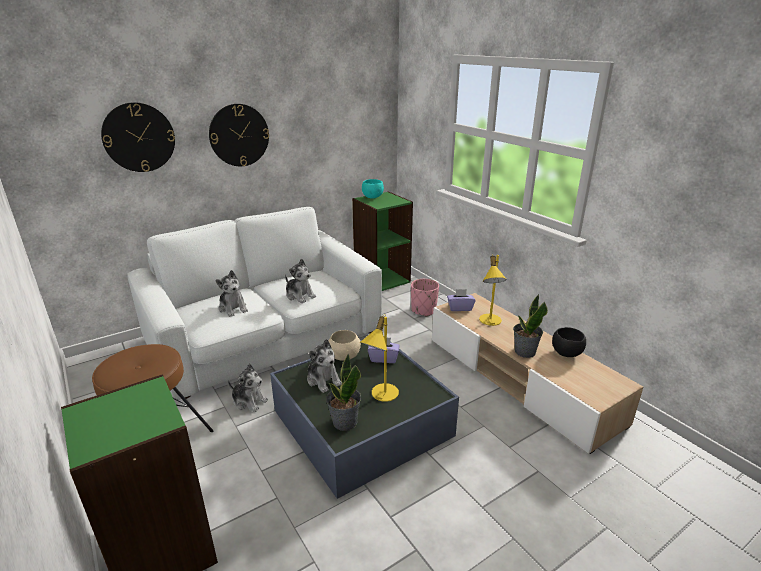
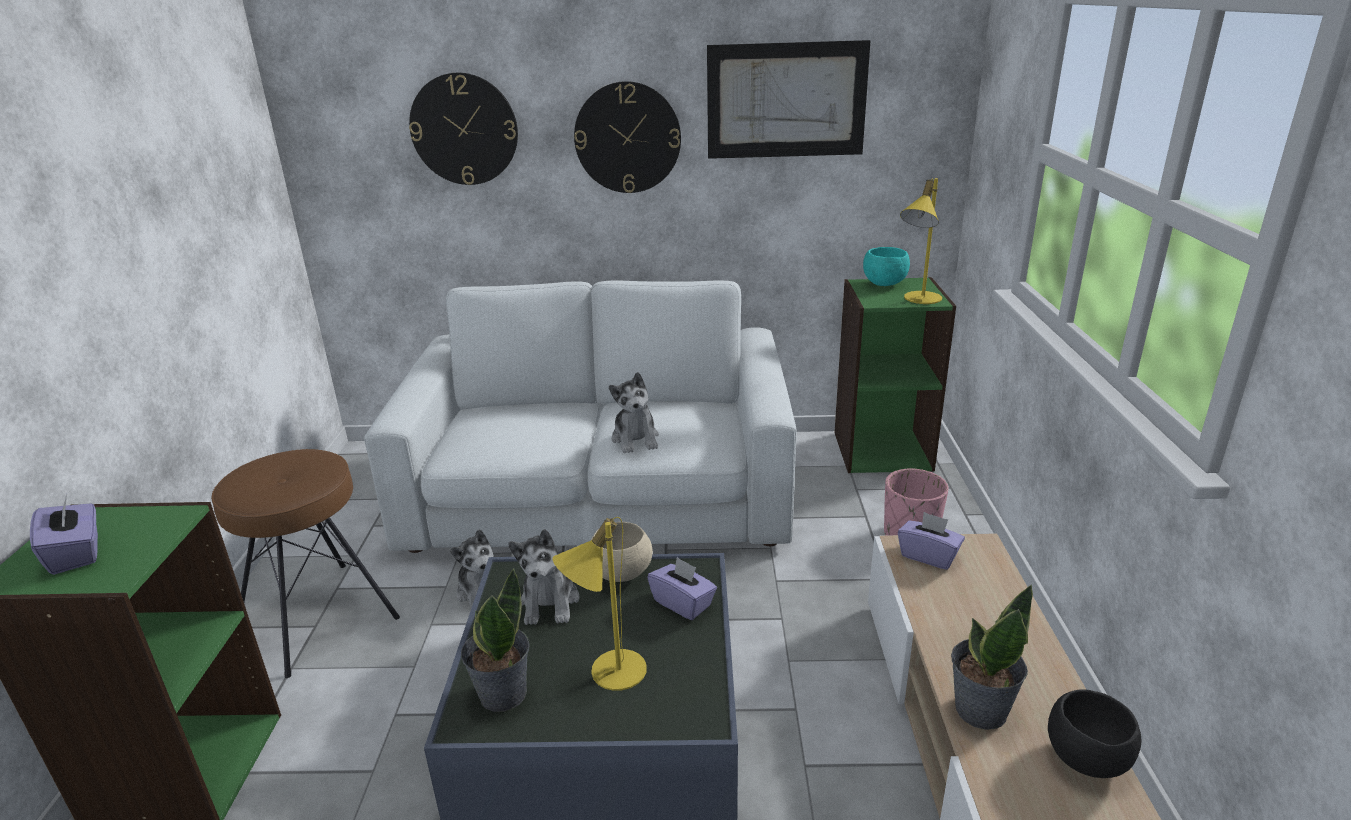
camera: 35 degrees right, 0 degrees up
plush toy [216,270,248,317] -> none
yellow table lamp [479,254,507,326] -> yellow table lamp moved to [900,178,942,304]
none -> purple tissue box [30,494,98,575]
none -> picture [707,40,871,159]

